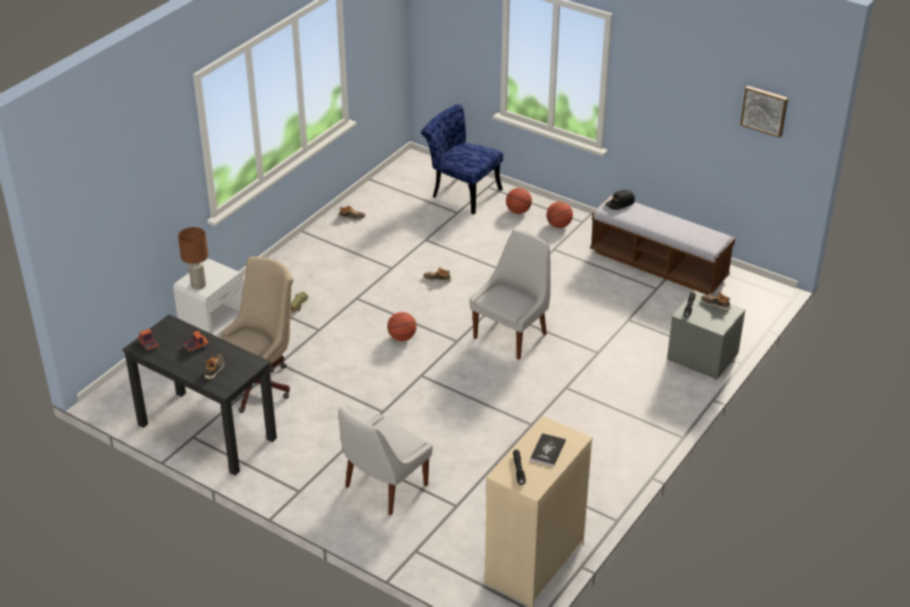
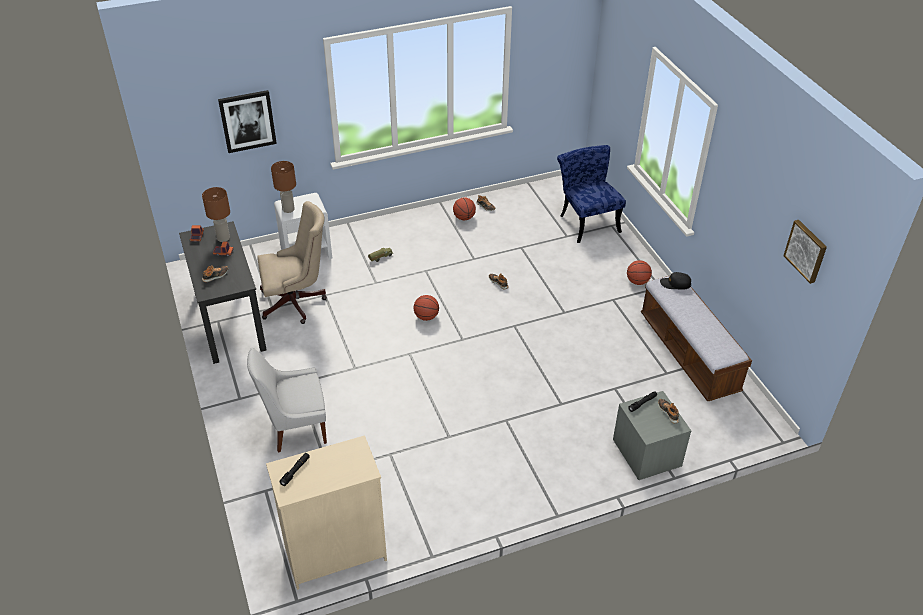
camera: 35 degrees right, 5 degrees up
white chair [469,230,551,360] -> none
basketball [506,188,532,214] -> basketball moved to [453,197,476,220]
book [530,433,566,466] -> none
none -> brown table lamp [202,187,230,242]
none -> picture [218,90,277,153]

